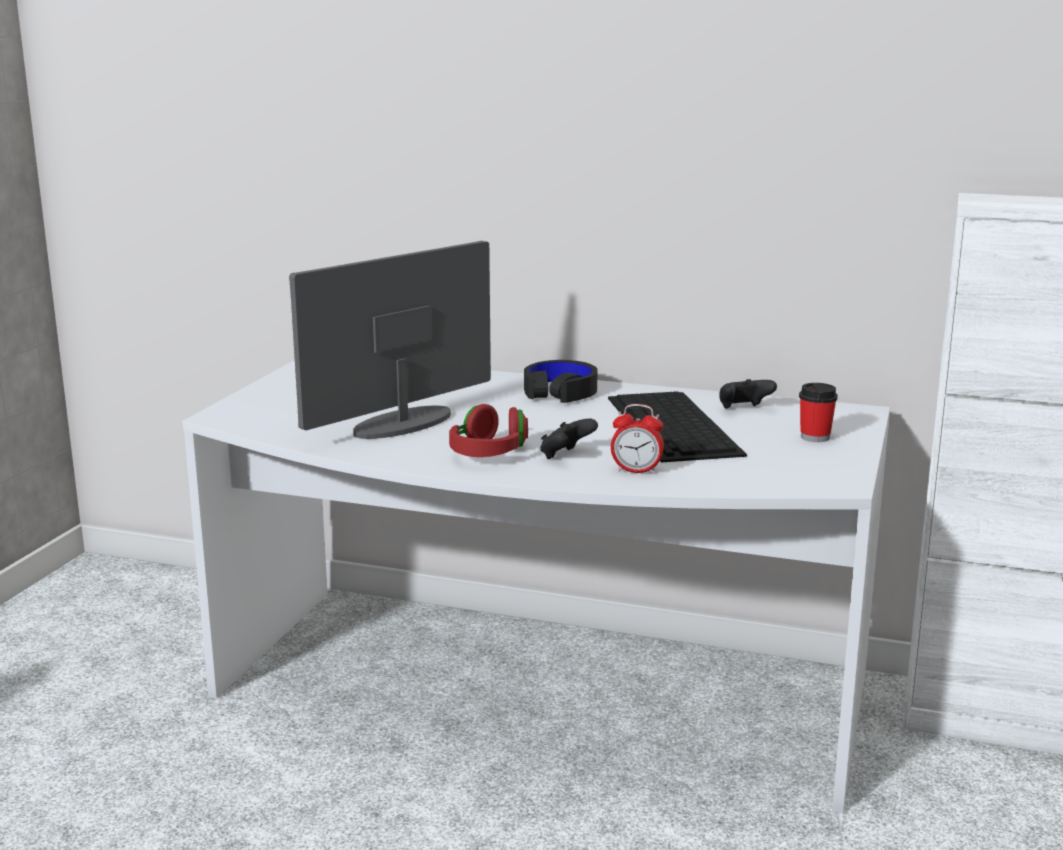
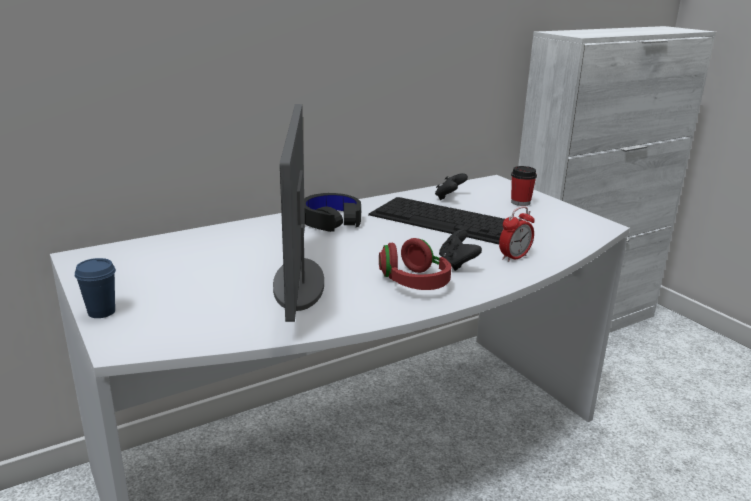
camera: 50 degrees left, 5 degrees up
none -> blue cup [75,258,116,318]

